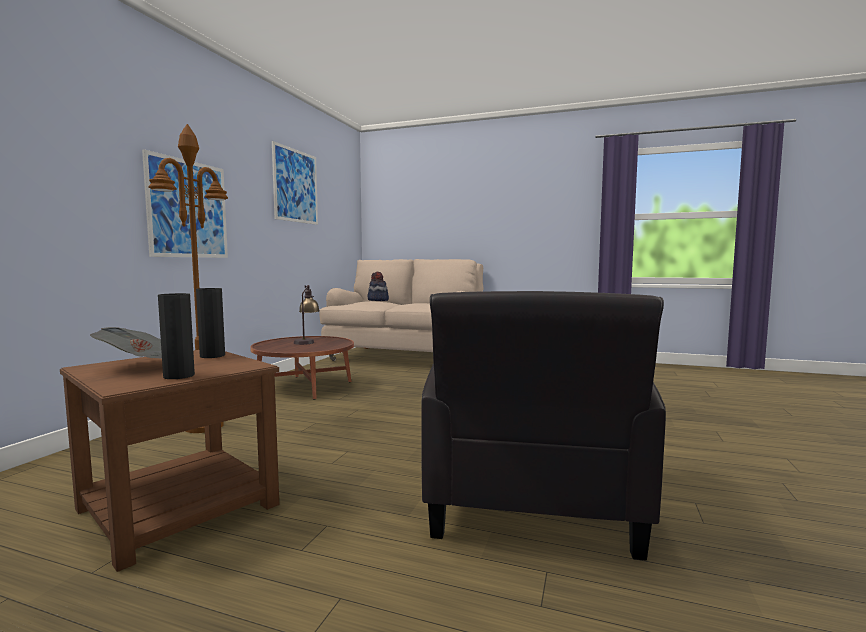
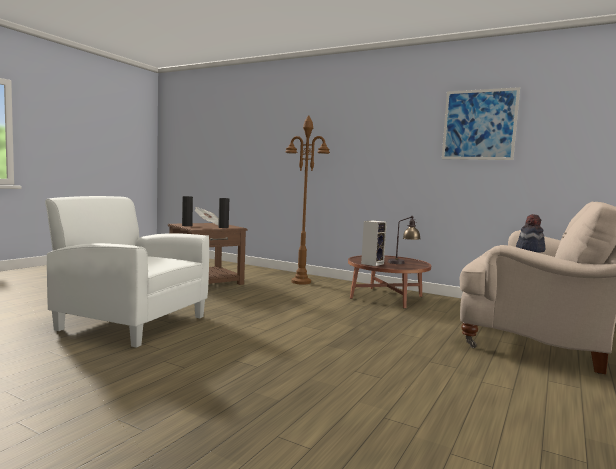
camera: 100 degrees right, 0 degrees up
picture [142,149,228,258] -> none
black armchair [421,291,666,560] -> white armchair [45,196,209,348]
none -> speaker [361,220,387,266]

